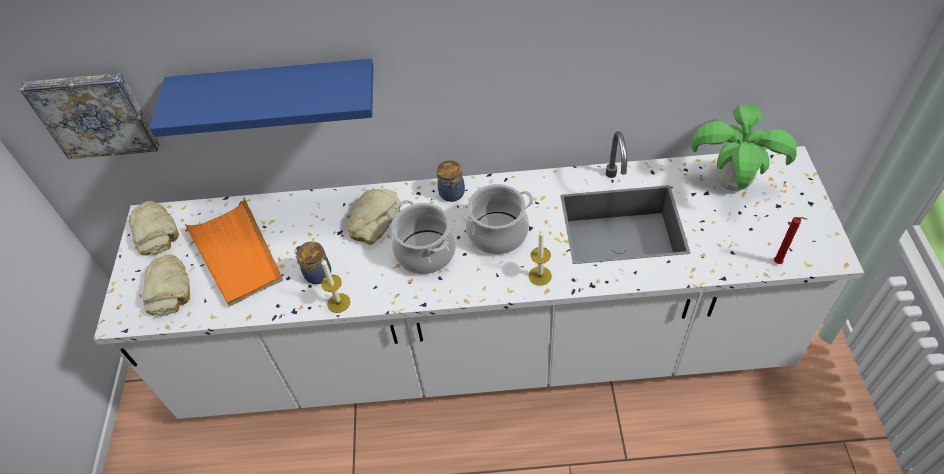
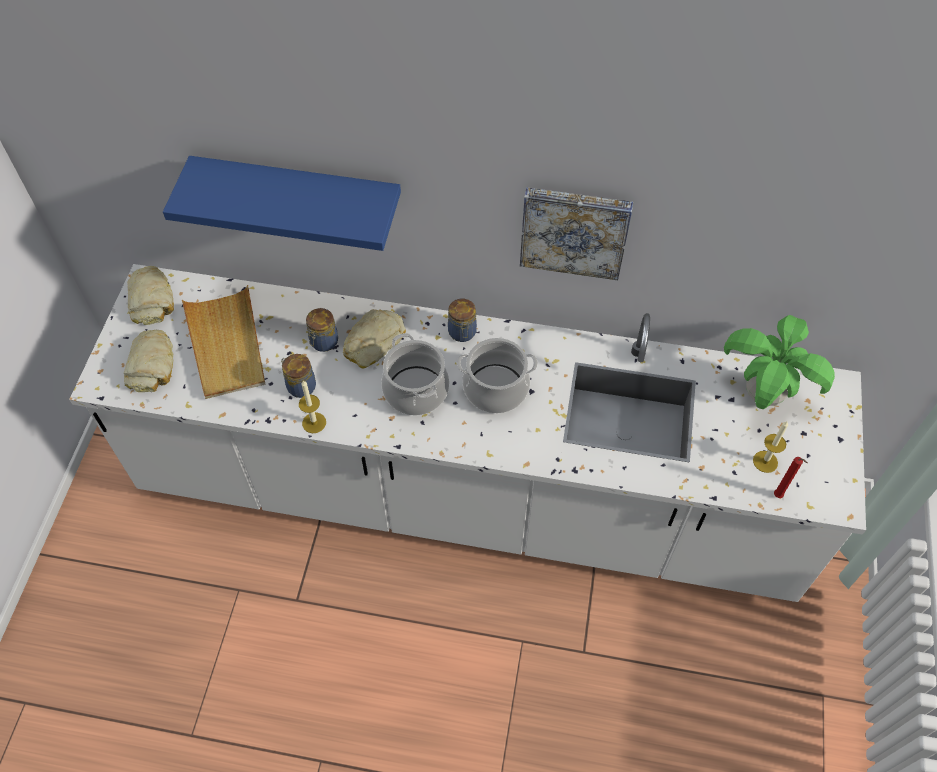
camera: 10 degrees right, 5 degrees up
picture [20,73,160,159] -> picture moved to [520,187,633,280]
orange tray [185,197,283,307] -> beige tray [182,285,266,399]
candle [529,230,552,286] -> candle moved to [753,421,788,473]
none -> jar [306,308,338,352]

